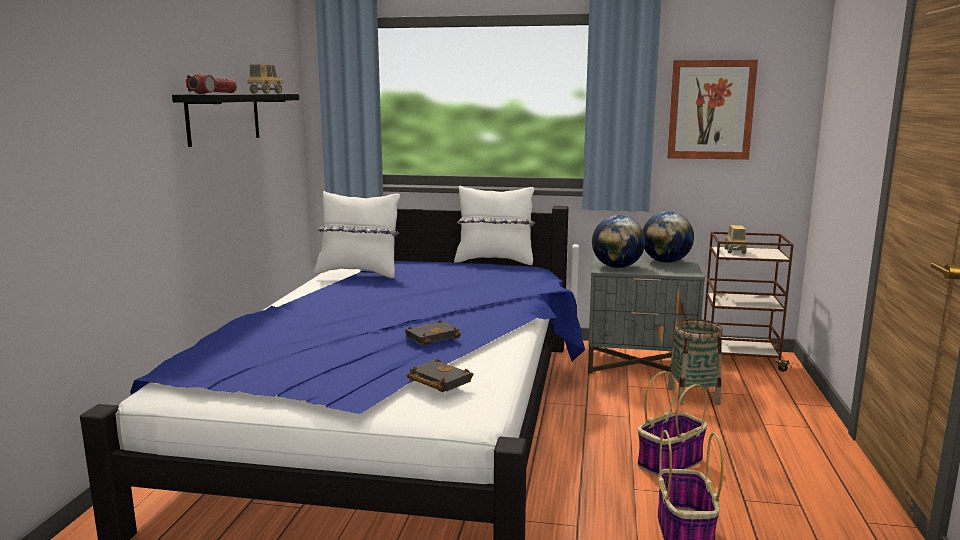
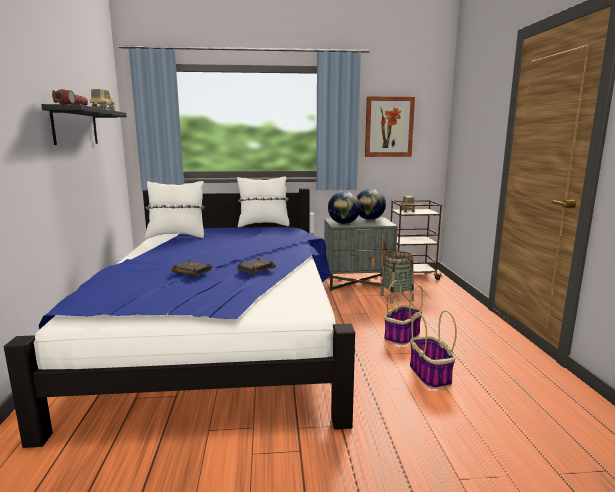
camera: 15 degrees left, 0 degrees up
black book [407,359,473,392] -> black book moved to [171,260,212,276]

